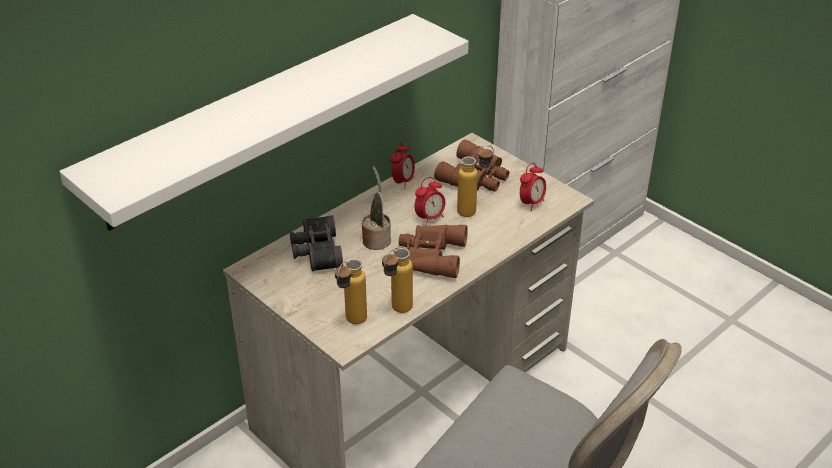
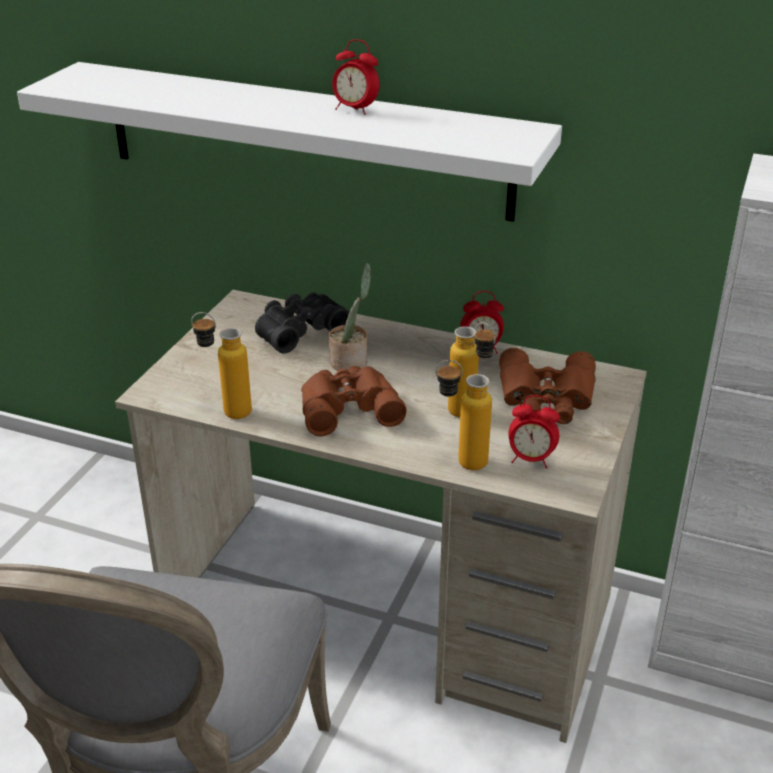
camera: 65 degrees right, 5 degrees down
bottle [335,259,367,324] -> bottle moved to [436,360,492,470]
alarm clock [415,177,445,226] -> alarm clock moved to [332,40,379,115]

